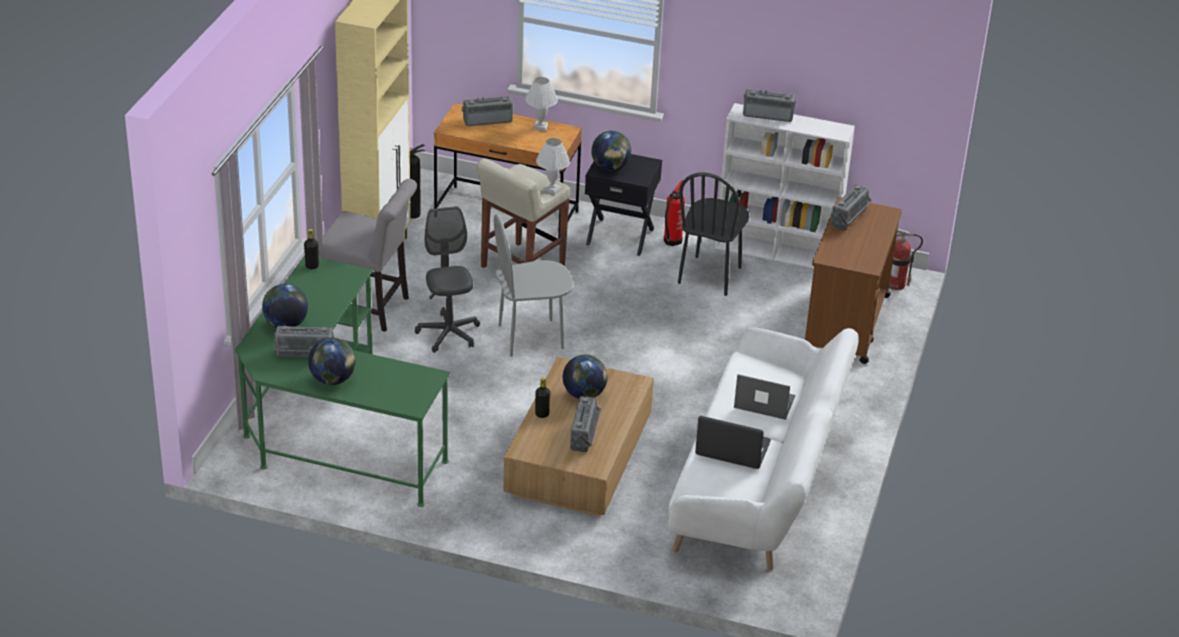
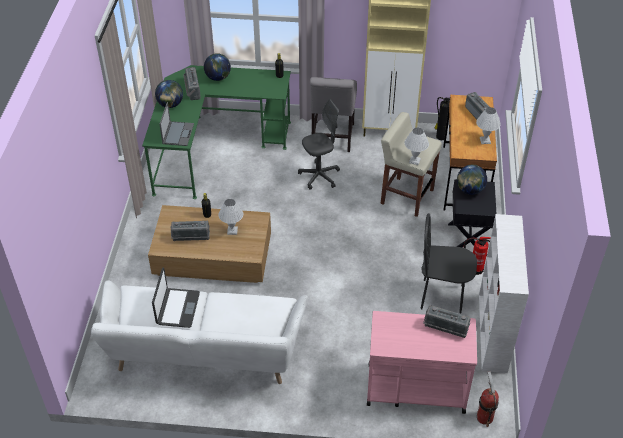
camera: 80 degrees right, 10 degrees up
grey chair [494,214,574,357] -> none
globe [563,355,607,399] -> white table lamp [219,199,243,235]
laptop [734,374,795,420] -> laptop moved to [159,102,194,146]
radio [743,89,796,122] -> none
brown cart [805,197,902,364] -> pink cart [367,311,477,414]

